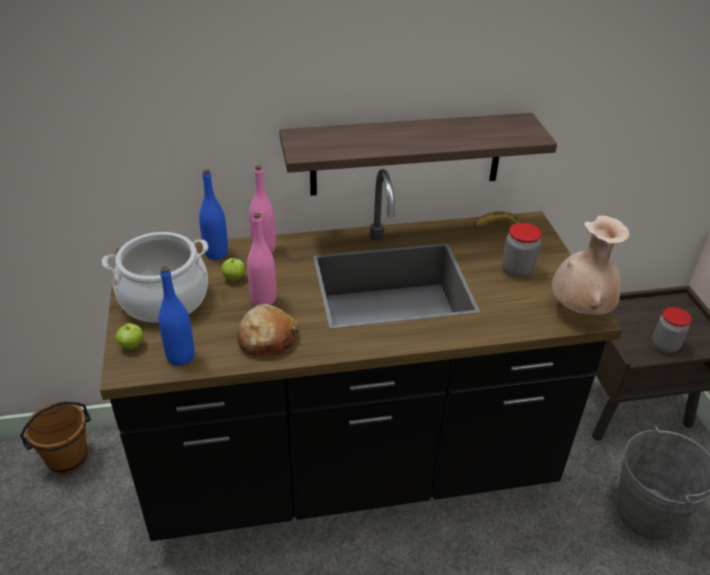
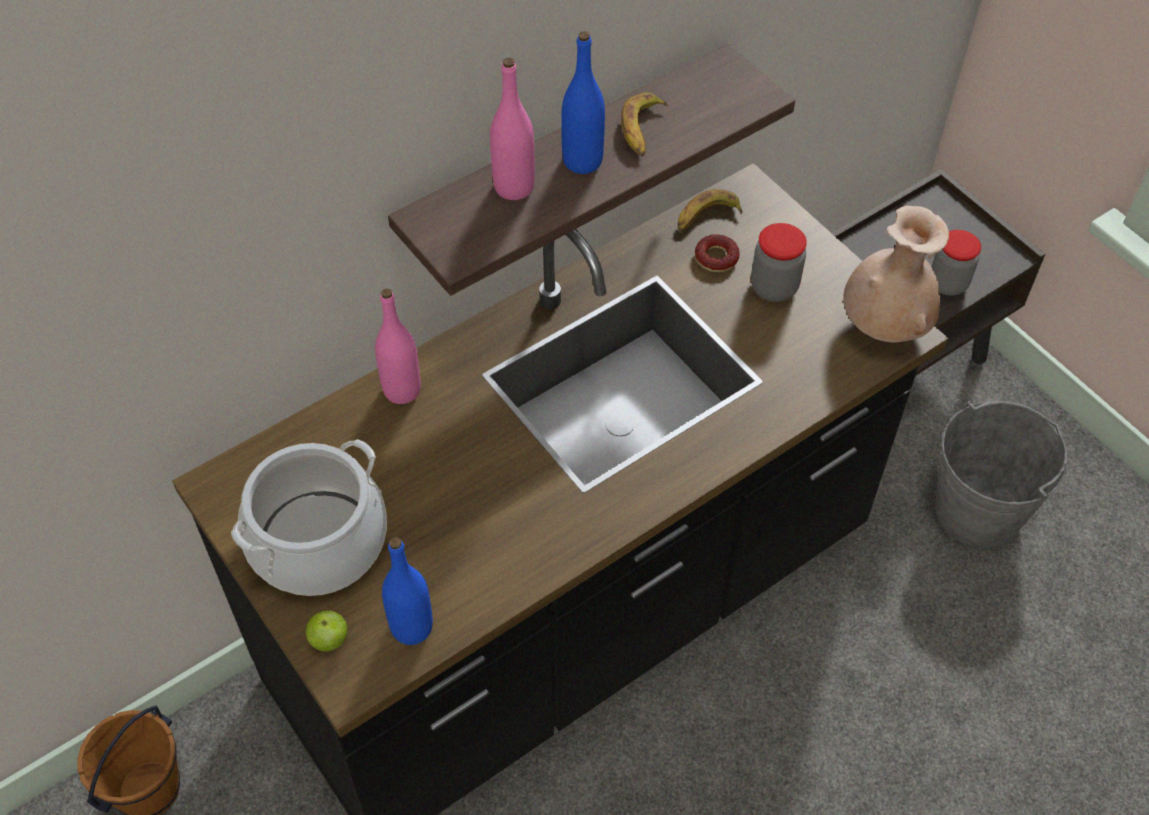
camera: 25 degrees left, 15 degrees up
blue bottle [199,169,228,260] -> blue bottle moved to [561,31,605,174]
apple [221,258,245,281] -> none
bread [237,304,299,357] -> none
pink bottle [247,213,276,306] -> pink bottle moved to [490,58,535,200]
none -> banana [621,92,668,157]
none -> donut [695,234,740,272]

